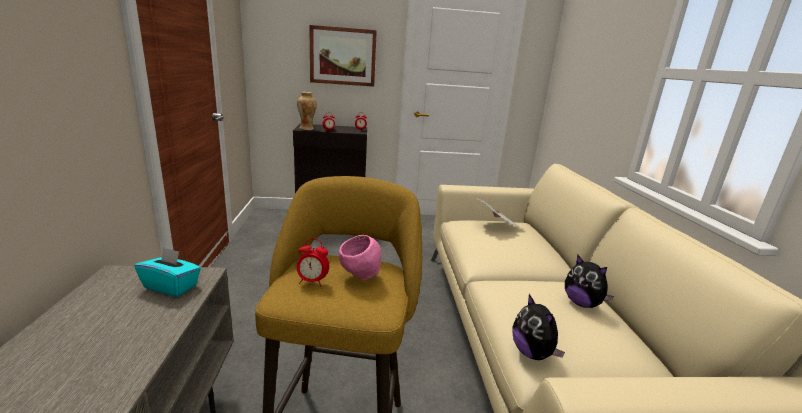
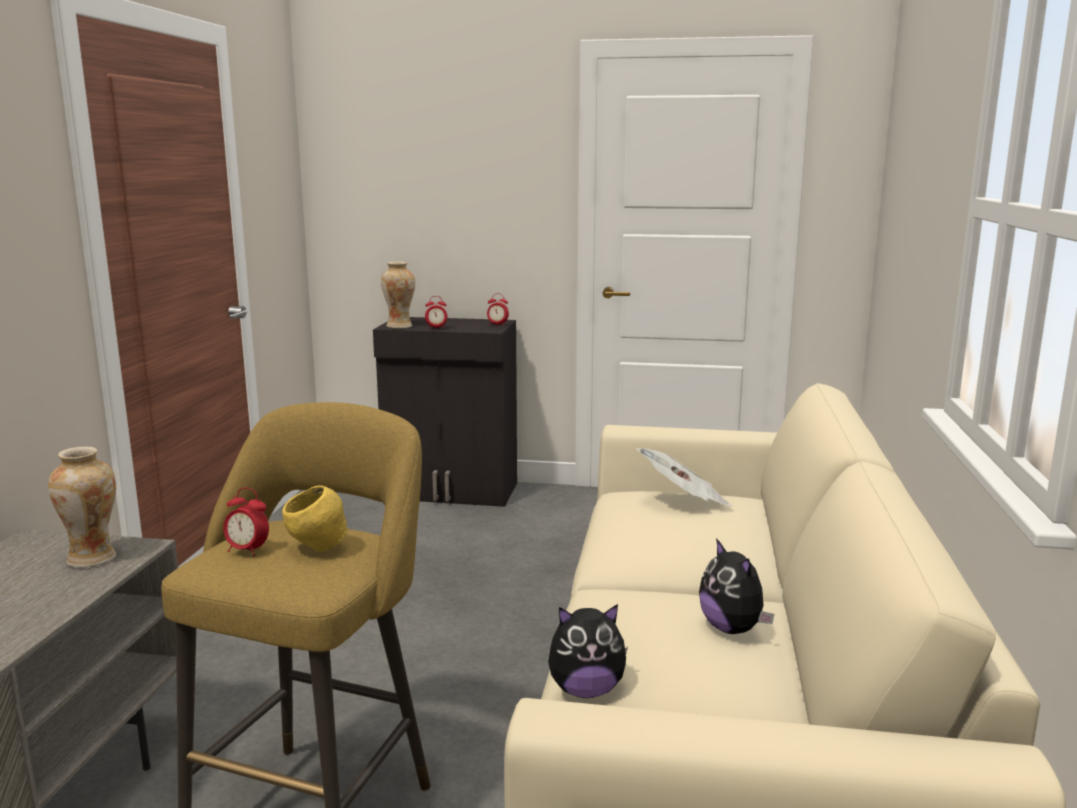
camera: 15 degrees right, 5 degrees down
turquoise tissue box [134,247,201,297] -> vase [48,447,116,568]
picture [309,25,377,87] -> none
pink bowl [339,235,381,280] -> yellow bowl [282,485,348,552]
plush toy [513,294,565,360] -> plush toy turned 90 degrees counterclockwise [548,604,628,698]

